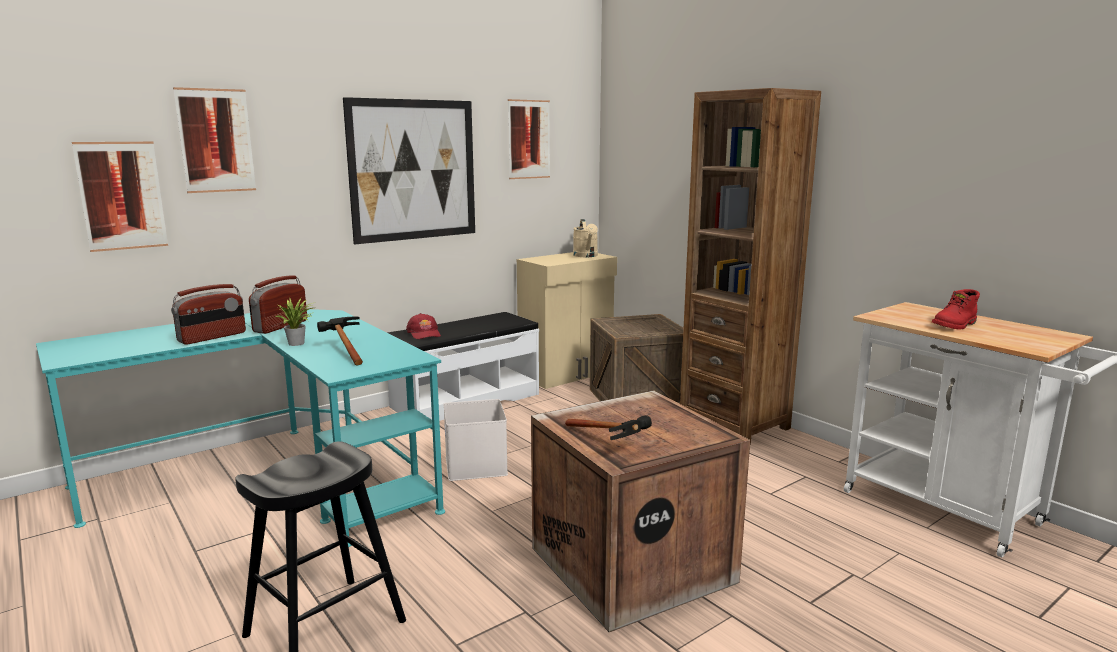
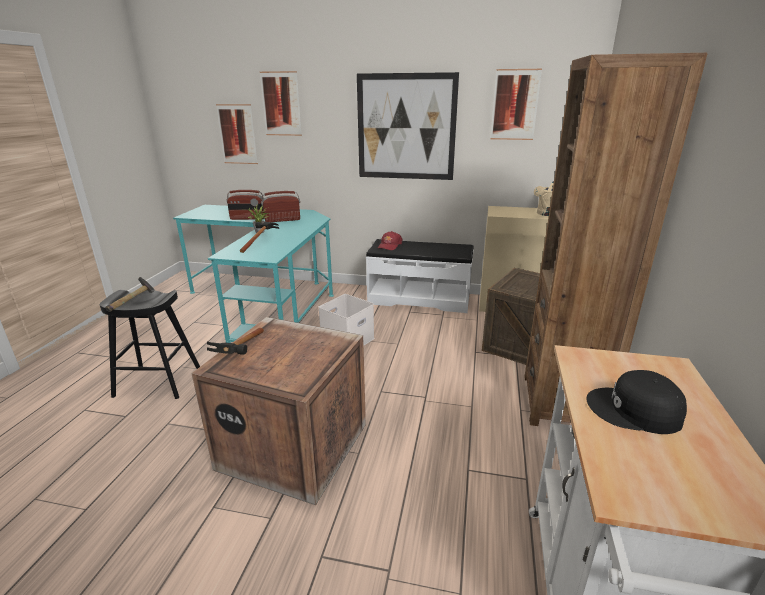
camera: 50 degrees right, 10 degrees up
red boot [932,289,980,330] -> black cap [586,370,687,434]
none -> hammer [105,277,155,312]

